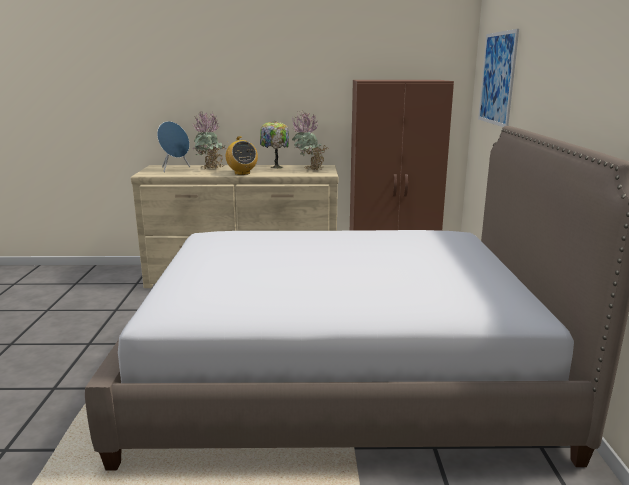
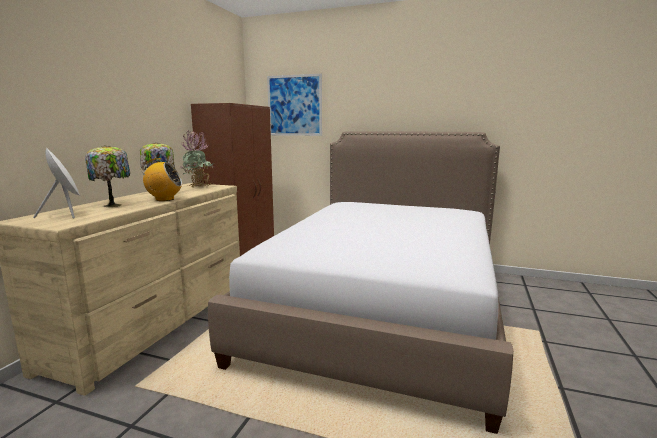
camera: 70 degrees left, 5 degrees down
blue speaker [157,121,190,172] -> white speaker [33,147,80,219]
potted plant [192,111,226,169] -> table lamp [85,145,130,207]

